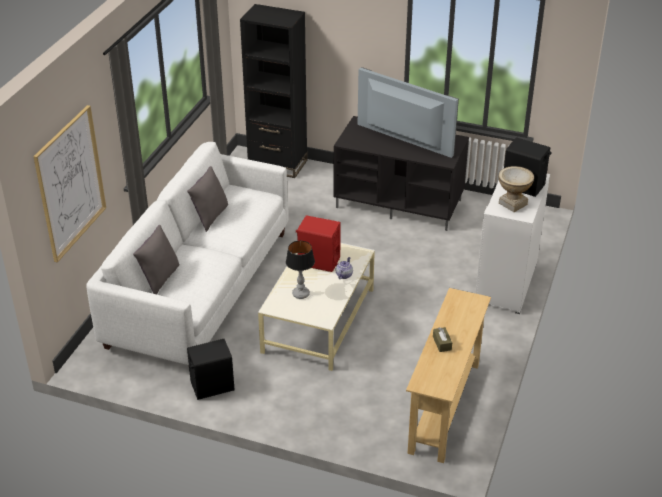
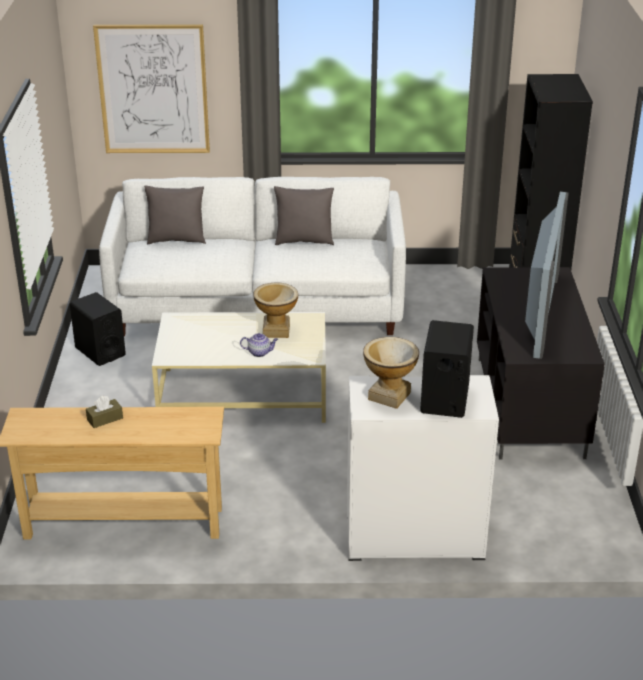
camera: 70 degrees right, 5 degrees down
table lamp [286,241,315,299] -> none
red speaker [296,215,341,272] -> vase [253,282,298,338]

